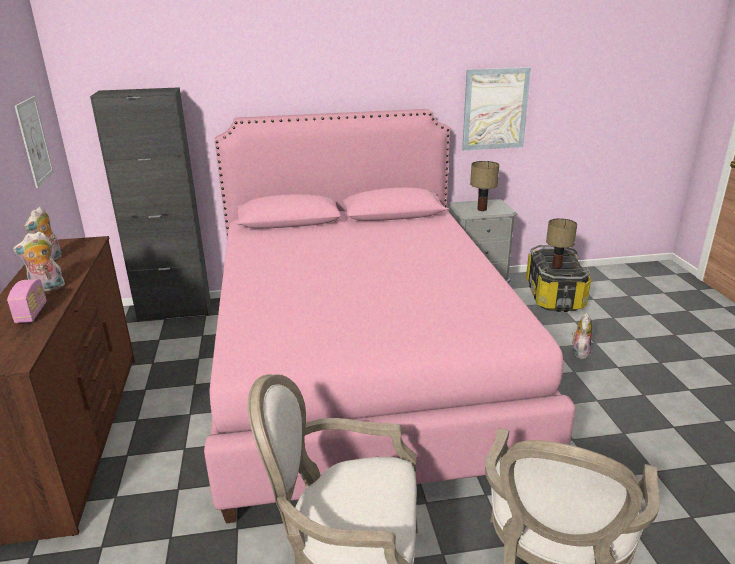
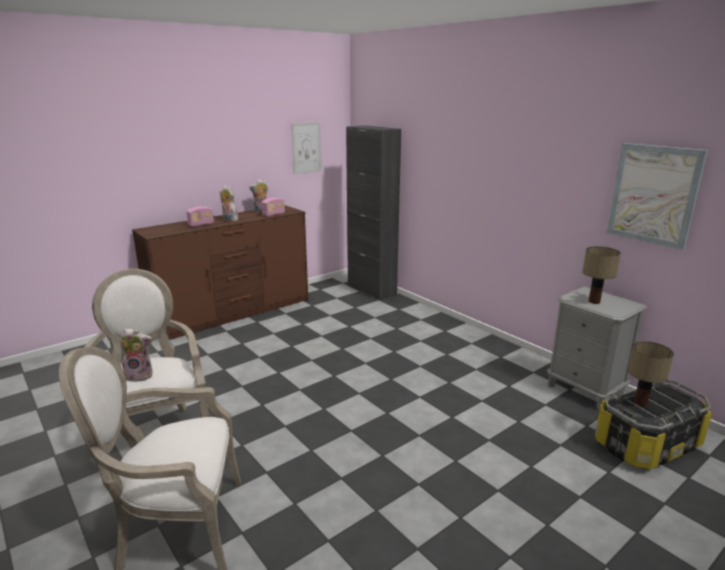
camera: 60 degrees right, 5 degrees down
pink bed [204,109,576,524] -> none
plush toy [572,313,592,359] -> plush toy moved to [120,328,153,382]
none -> radio [261,197,285,217]

